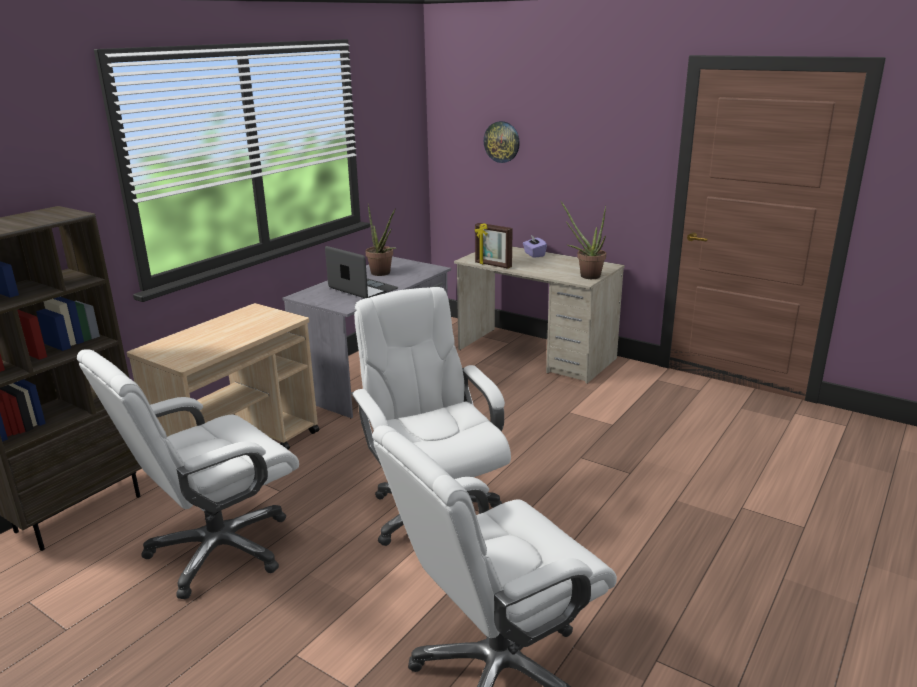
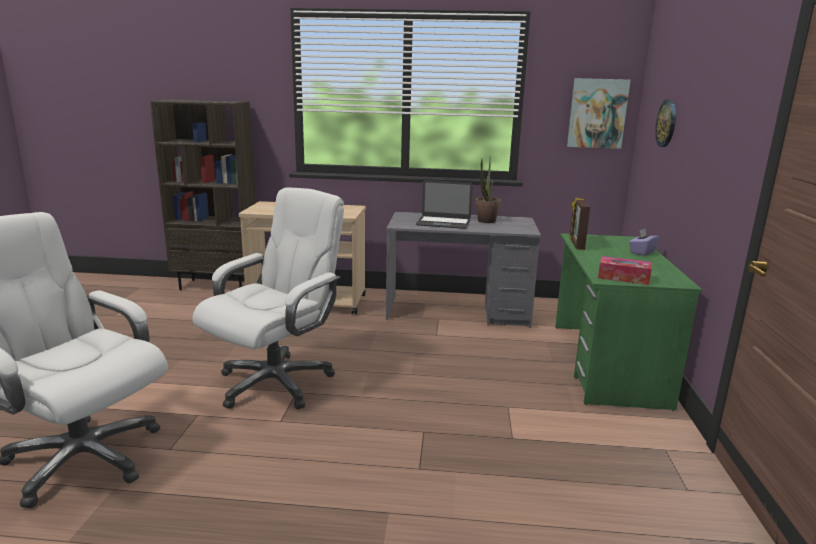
camera: 60 degrees right, 5 degrees down
white office chair [77,349,299,599] -> none
laptop [325,246,398,298] -> laptop turned 90 degrees clockwise [416,180,473,229]
beige desk [454,246,625,384] -> green desk [555,233,702,411]
potted plant [561,201,606,279] -> tissue box [598,256,652,285]
none -> picture [567,78,631,149]

